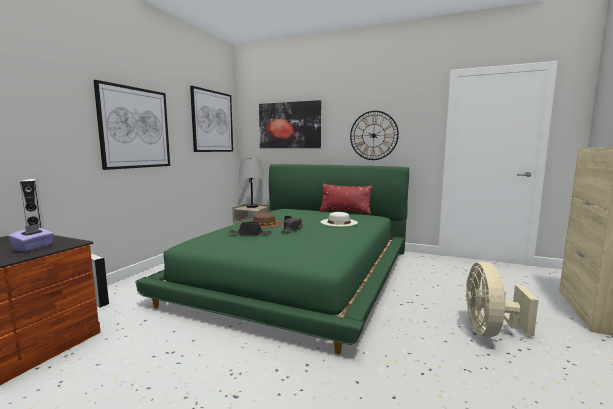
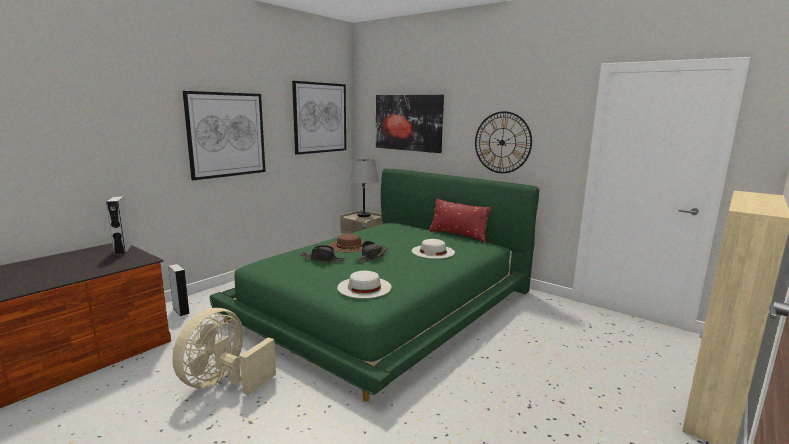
camera: 15 degrees right, 5 degrees up
purple tissue box [8,224,54,252] -> none
beige fan [465,262,539,337] -> beige fan moved to [172,308,276,395]
none -> white hat [337,271,392,298]

